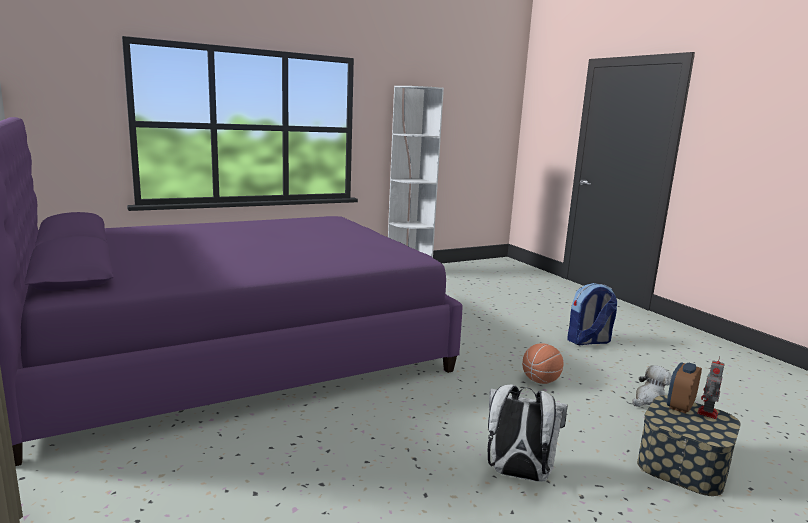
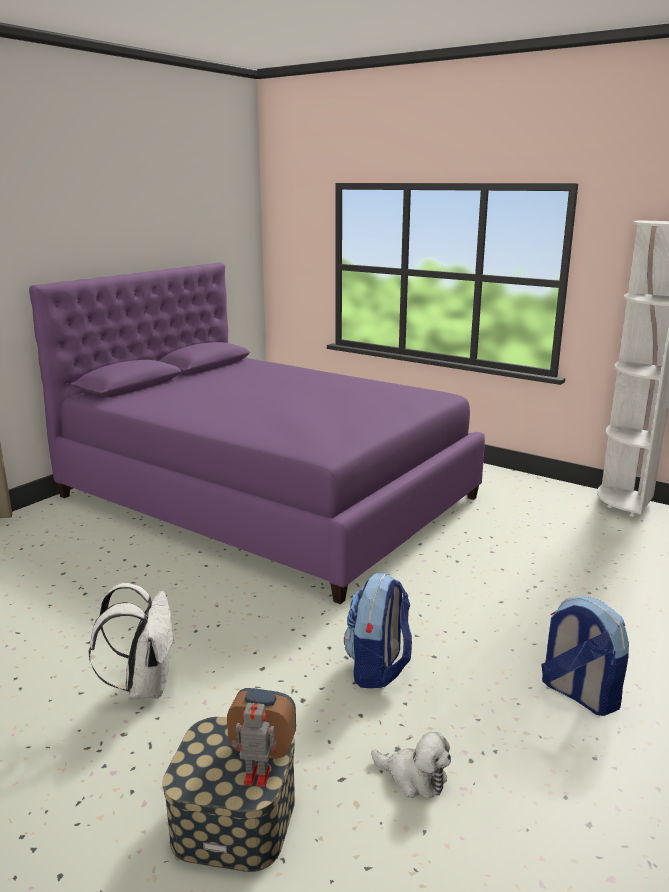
camera: 65 degrees right, 5 degrees up
basketball [522,343,564,384] -> backpack [344,573,412,688]

